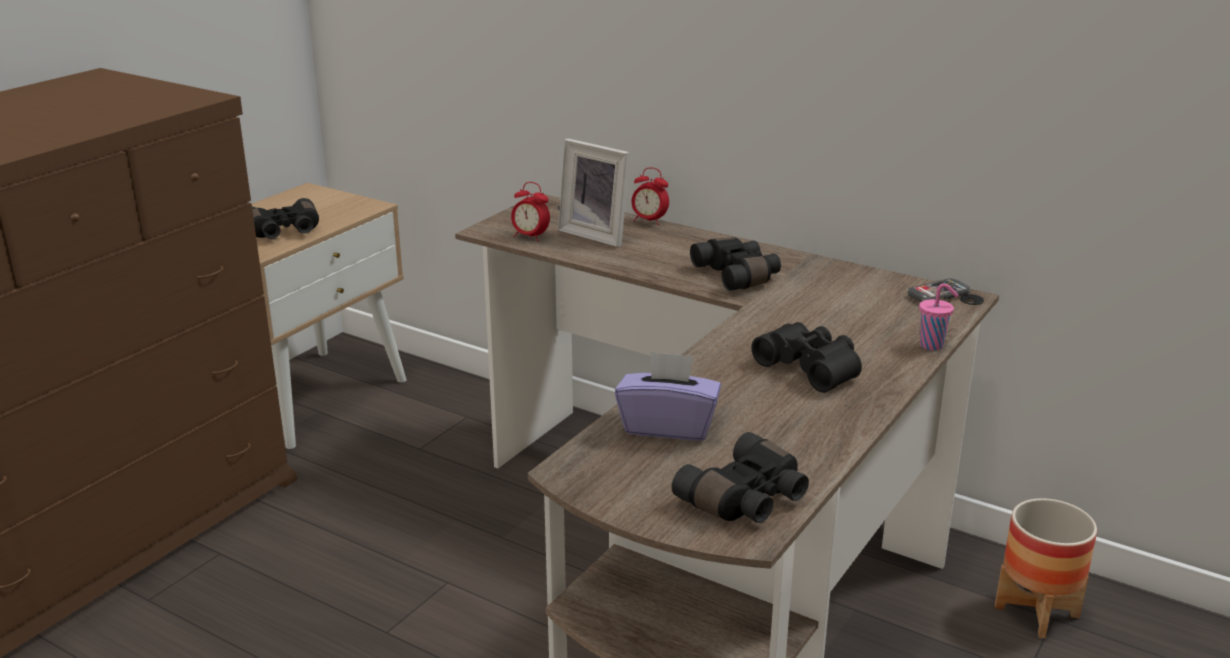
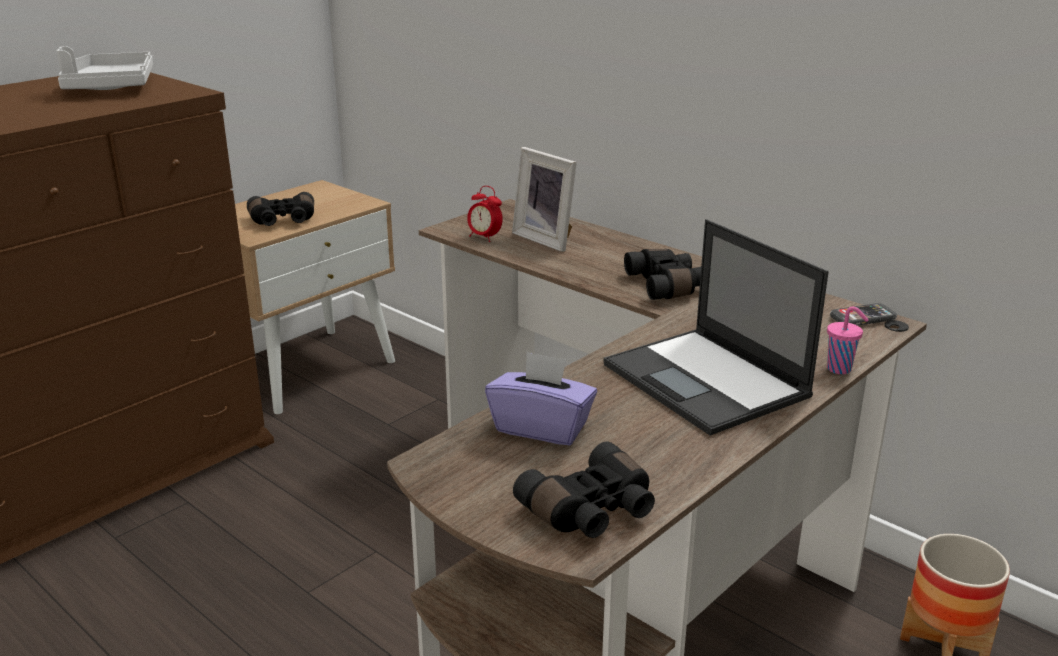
camera: 10 degrees right, 0 degrees up
alarm clock [631,167,669,225] -> none
black binoculars [751,322,862,393] -> laptop [603,219,829,435]
none -> grey tray [56,46,153,90]

